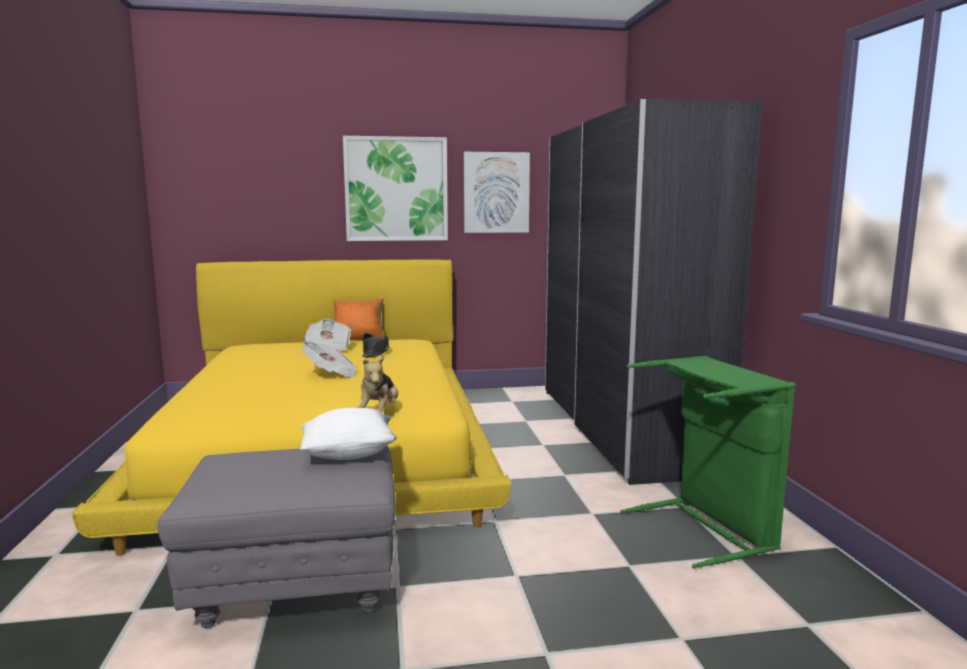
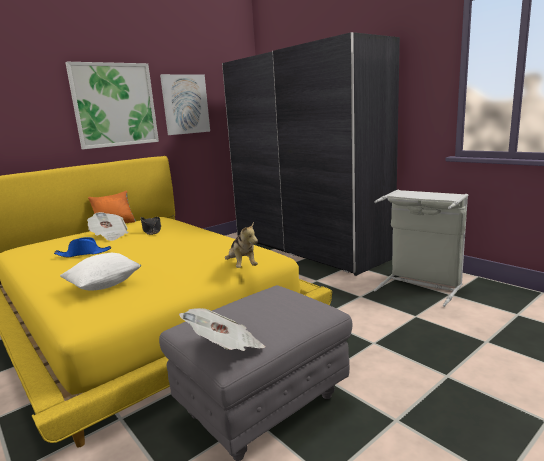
camera: 30 degrees left, 5 degrees up
white pillow [300,408,397,460] -> white pillow moved to [60,253,141,290]
newspaper [302,341,358,378] -> newspaper moved to [179,308,265,351]
green laundry basket [621,356,795,569] -> grey laundry basket [374,189,468,307]
none -> blue hat [54,237,111,257]

